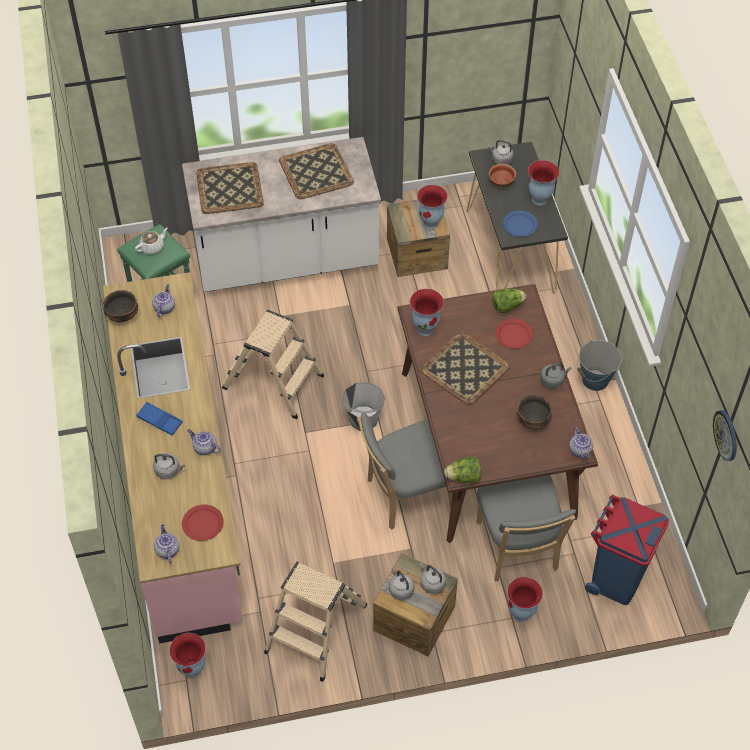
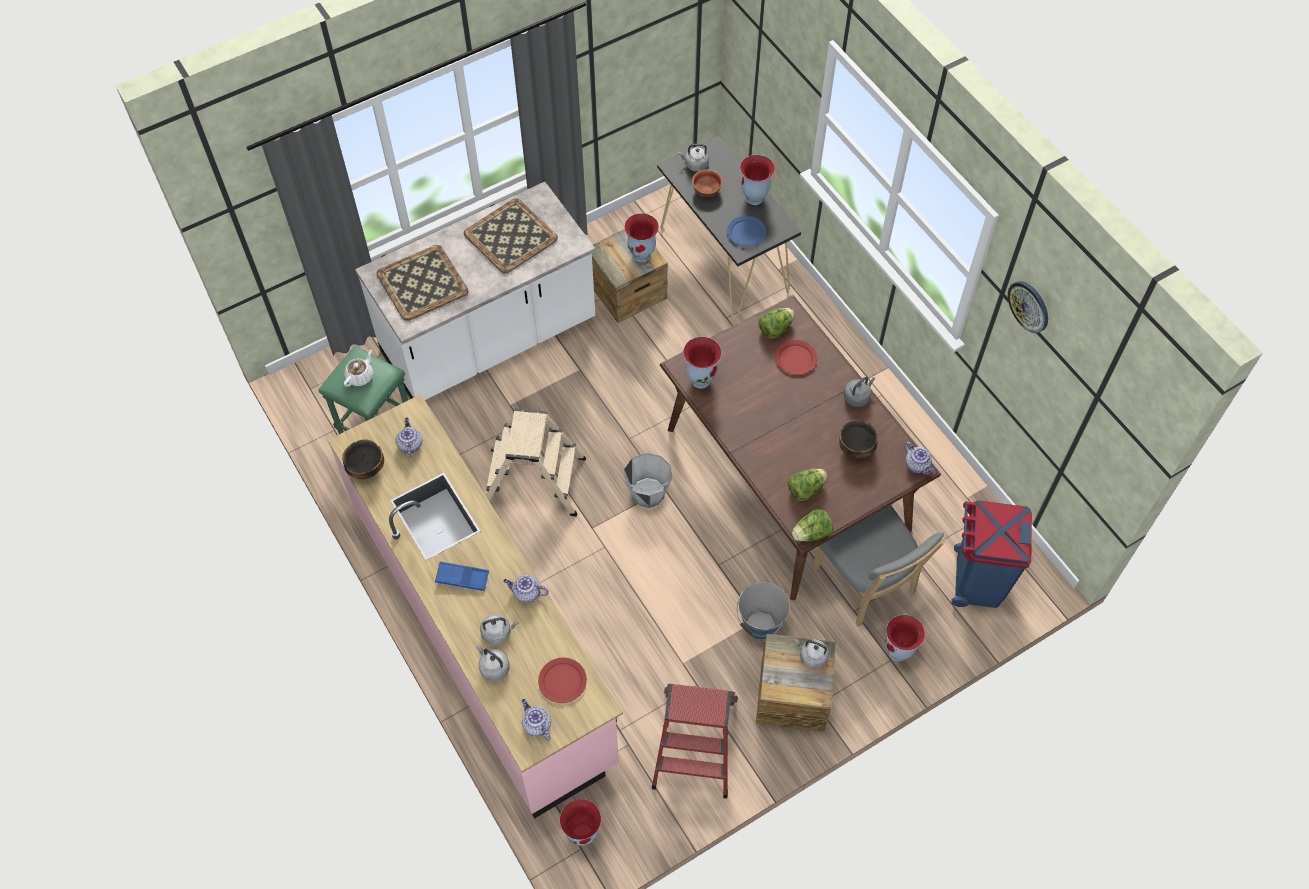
camera: 20 degrees left, 5 degrees up
beige step ladder [264,561,367,682] -> red step ladder [652,683,738,799]
grey chair [357,412,453,530] -> none
grey kettle [389,566,415,600] -> grey kettle moved to [476,645,510,681]
tray [420,332,510,405] -> none
bucket [577,340,622,391] -> bucket moved to [737,582,790,640]
wall clock [713,410,737,461] -> wall clock moved to [1008,281,1048,333]
none -> lettuce [788,469,827,501]

